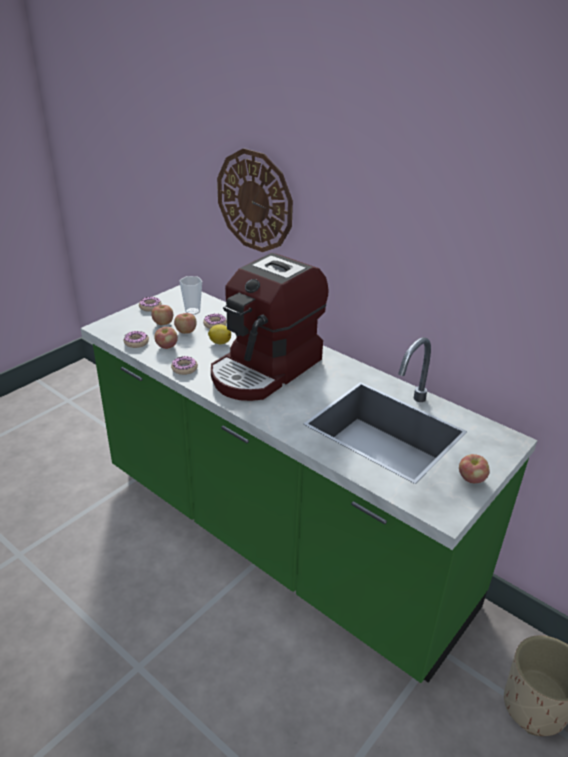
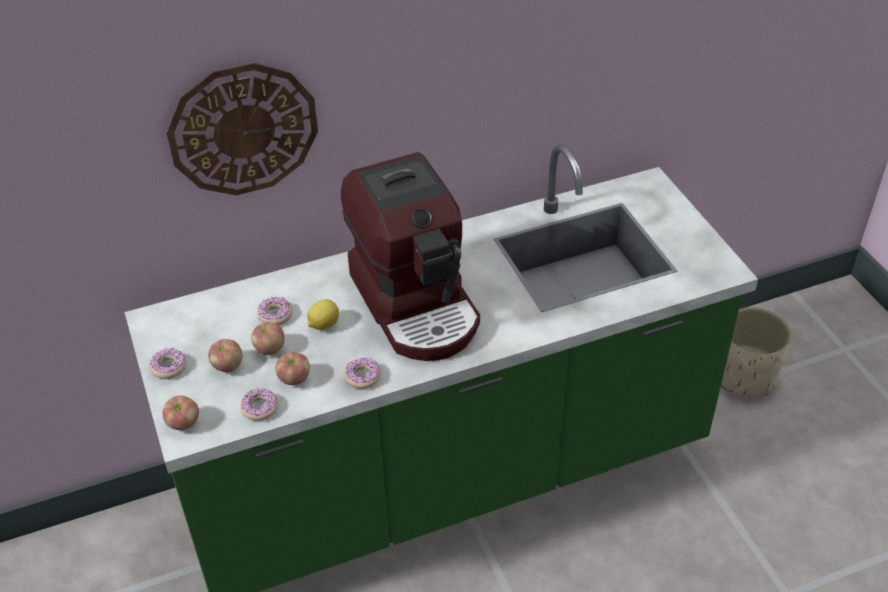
camera: 60 degrees left, 10 degrees up
cup [179,276,202,315] -> none
apple [459,454,490,483] -> apple moved to [163,396,199,430]

